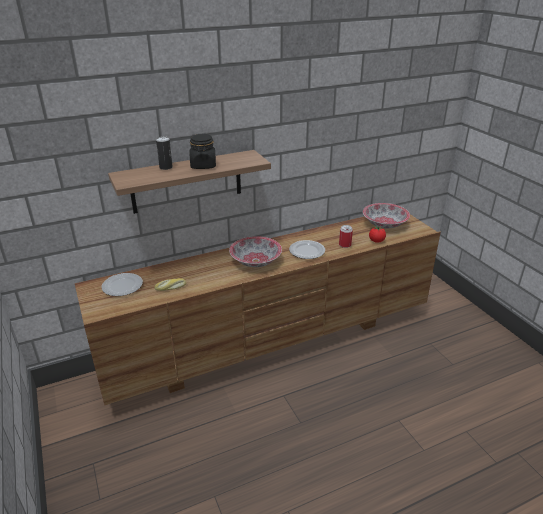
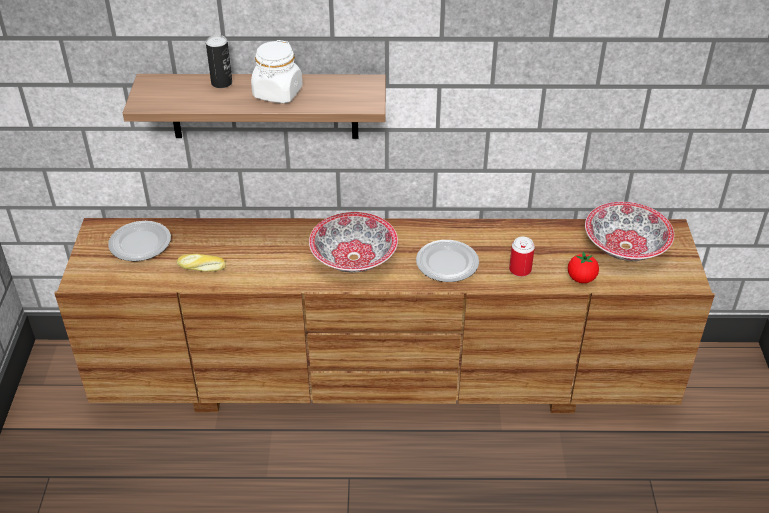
camera: 25 degrees right, 10 degrees up
black jar [190,134,216,169] -> white jar [251,40,303,103]

